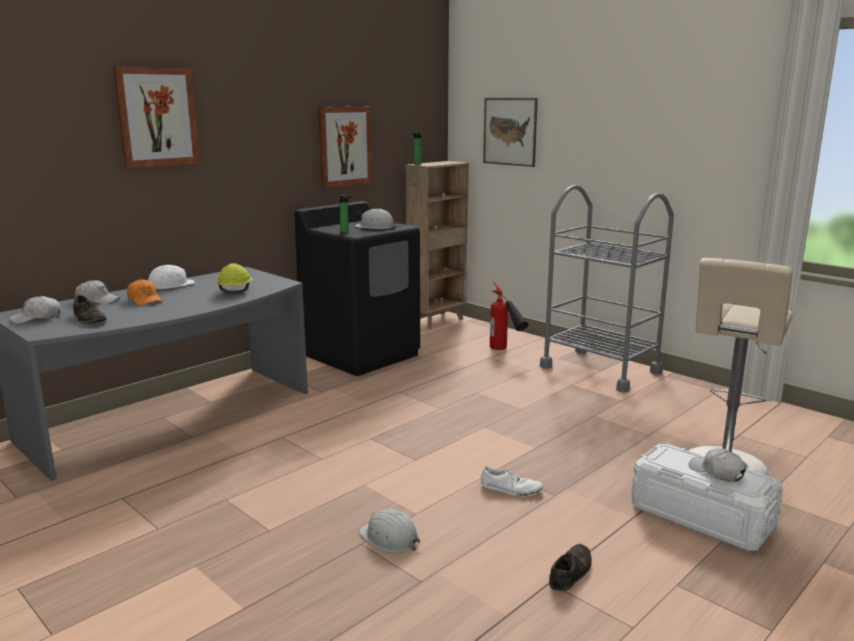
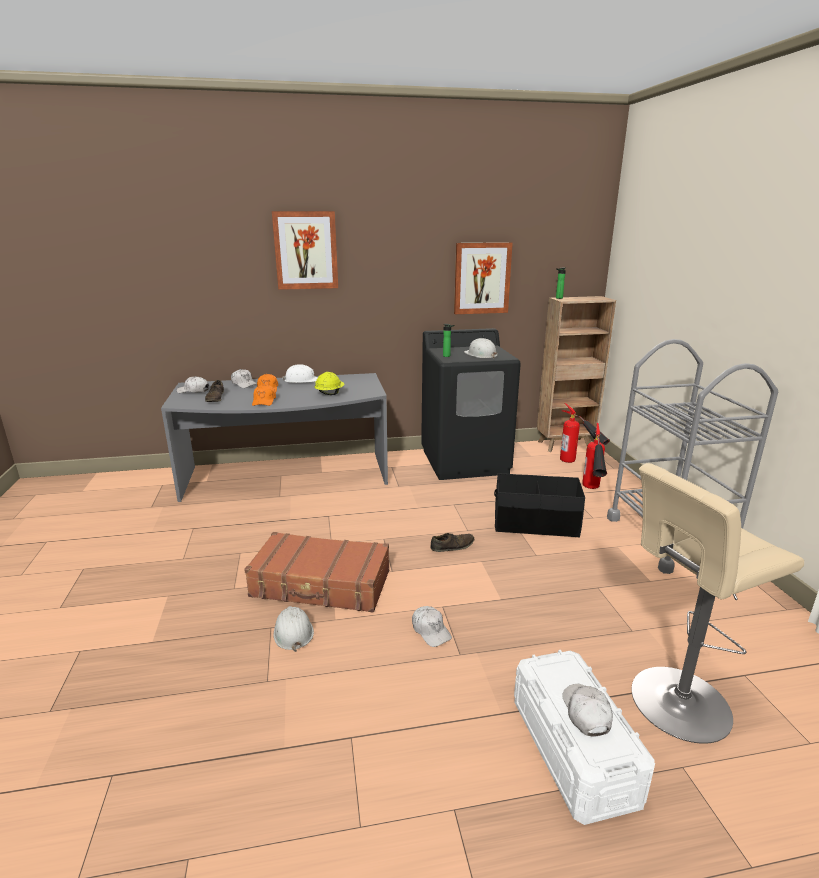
camera: 35 degrees right, 5 degrees up
white shoe [481,466,543,497] -> white cap [412,606,452,647]
picture [483,98,538,167] -> none
brown shoe [549,544,592,591] -> brown shoe moved to [430,533,474,552]
none -> brown suitcase [244,532,389,613]
none -> orange cap [252,384,276,406]
none -> black storage box [494,473,585,538]
none -> fire extinguisher [560,403,610,463]

